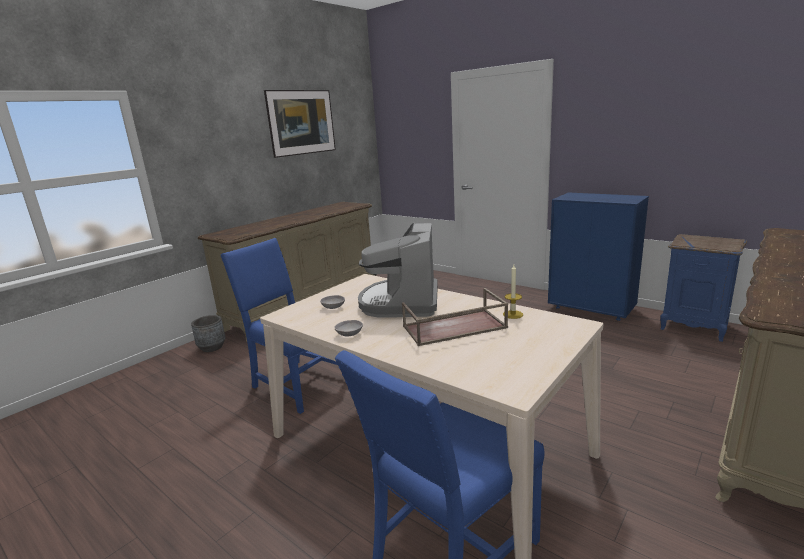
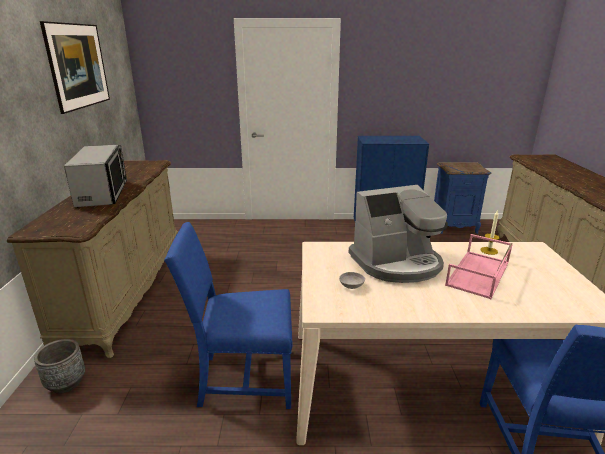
camera: 40 degrees left, 5 degrees up
grey bowl [334,320,363,337] -> none
coffee machine [358,223,438,318] -> coffee machine turned 75 degrees counterclockwise [349,185,448,283]
brown tray [402,288,508,346] -> pink tray [445,234,513,299]
none -> microwave [64,145,127,207]

